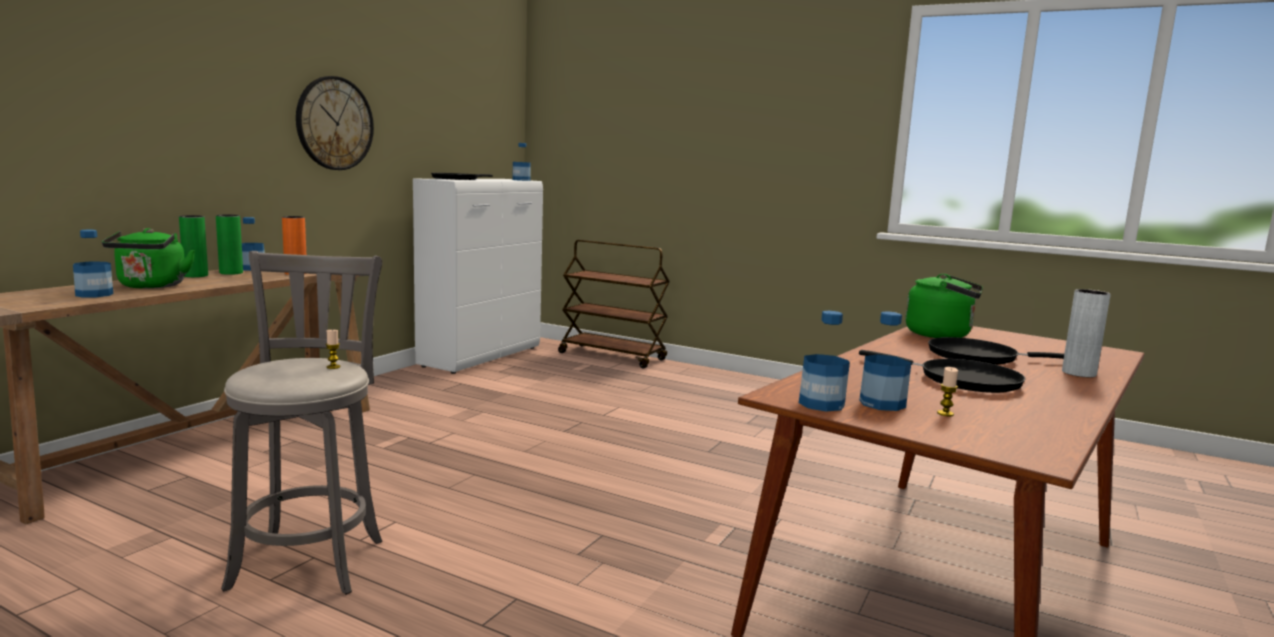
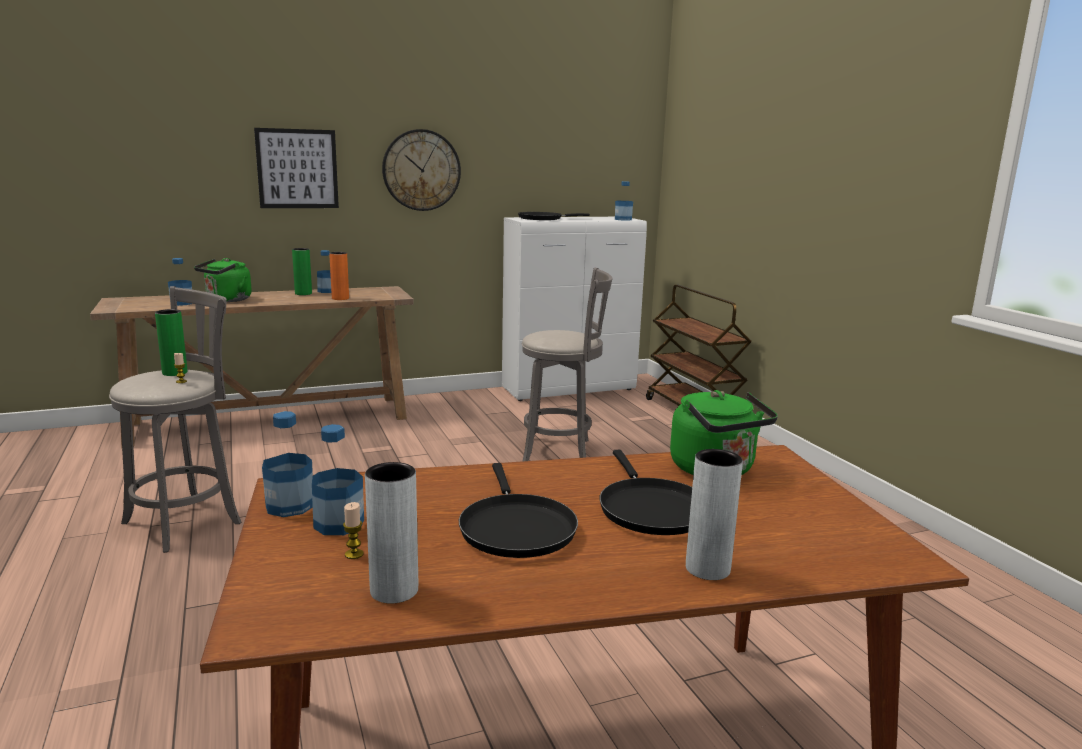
camera: 40 degrees right, 5 degrees up
green vase [179,215,208,277] -> green vase moved to [155,309,188,376]
black frying pan [928,337,1064,365] -> black frying pan turned 150 degrees counterclockwise [600,450,692,535]
none -> picture [254,128,339,208]
none -> grey vase [365,462,418,603]
none -> grey stool [522,268,612,461]

